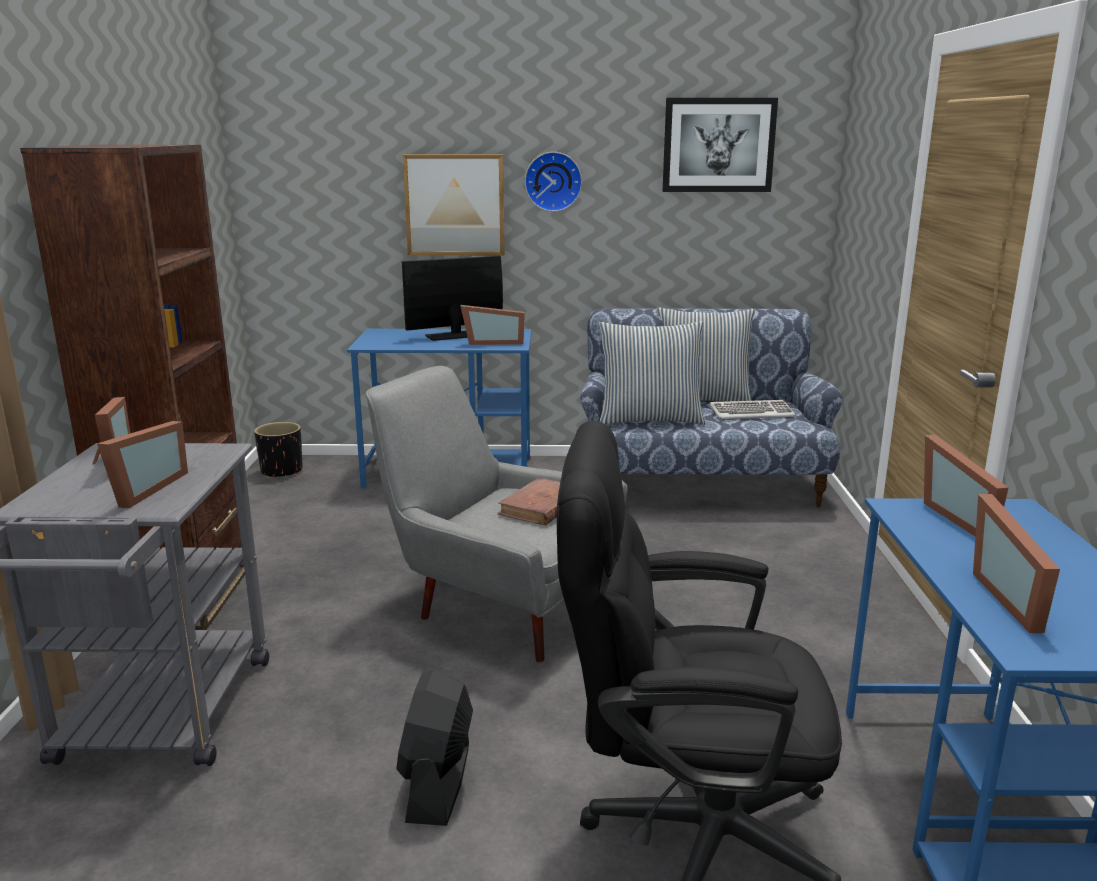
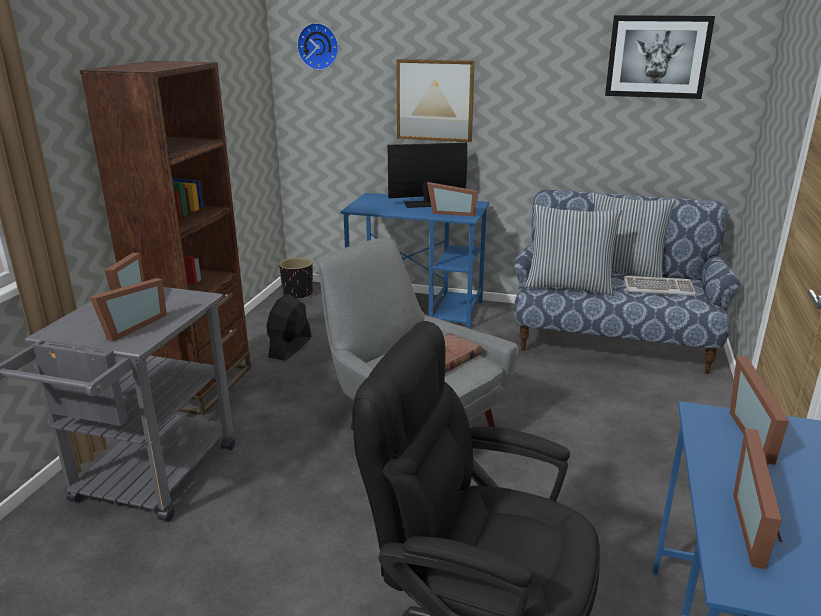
camera: 15 degrees right, 5 degrees up
black fan [396,670,473,826] -> black fan moved to [266,294,311,361]
wall clock [524,152,582,212] -> wall clock moved to [297,23,339,70]

